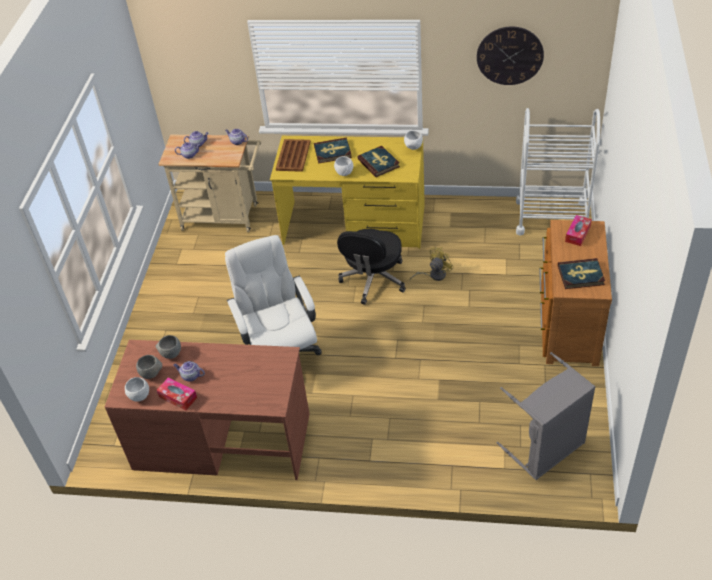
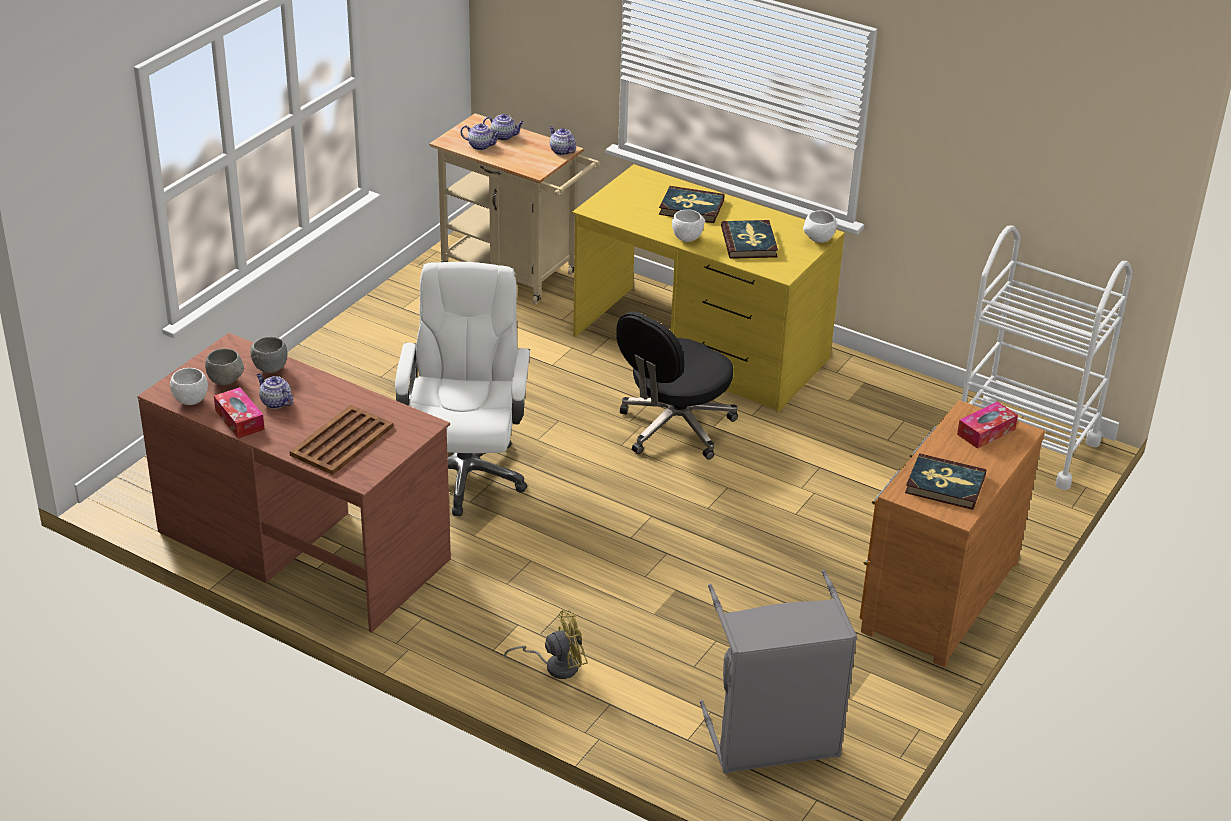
camera: 20 degrees right, 10 degrees down
brown tray [276,139,311,172] -> brown tray moved to [289,405,393,475]
yellow fan [409,247,454,281] -> yellow fan moved to [504,610,588,679]
wall clock [477,27,544,85] -> none

